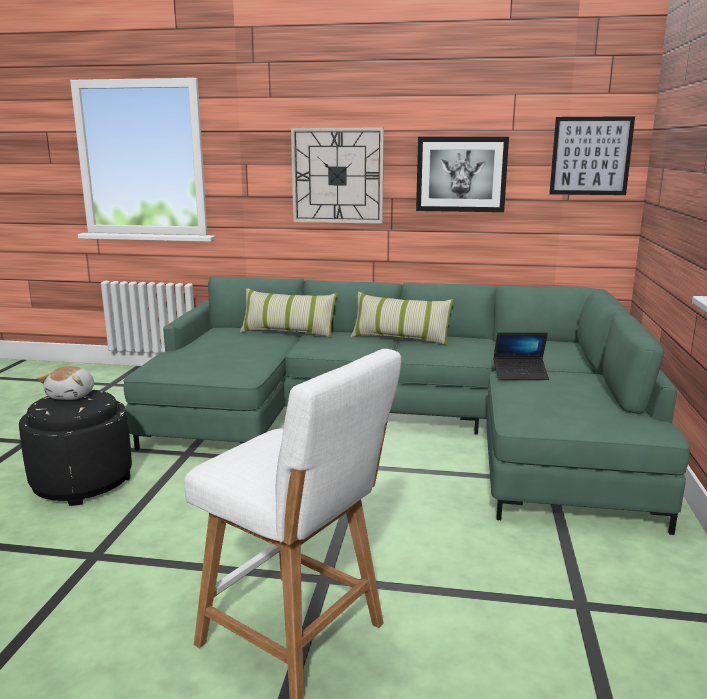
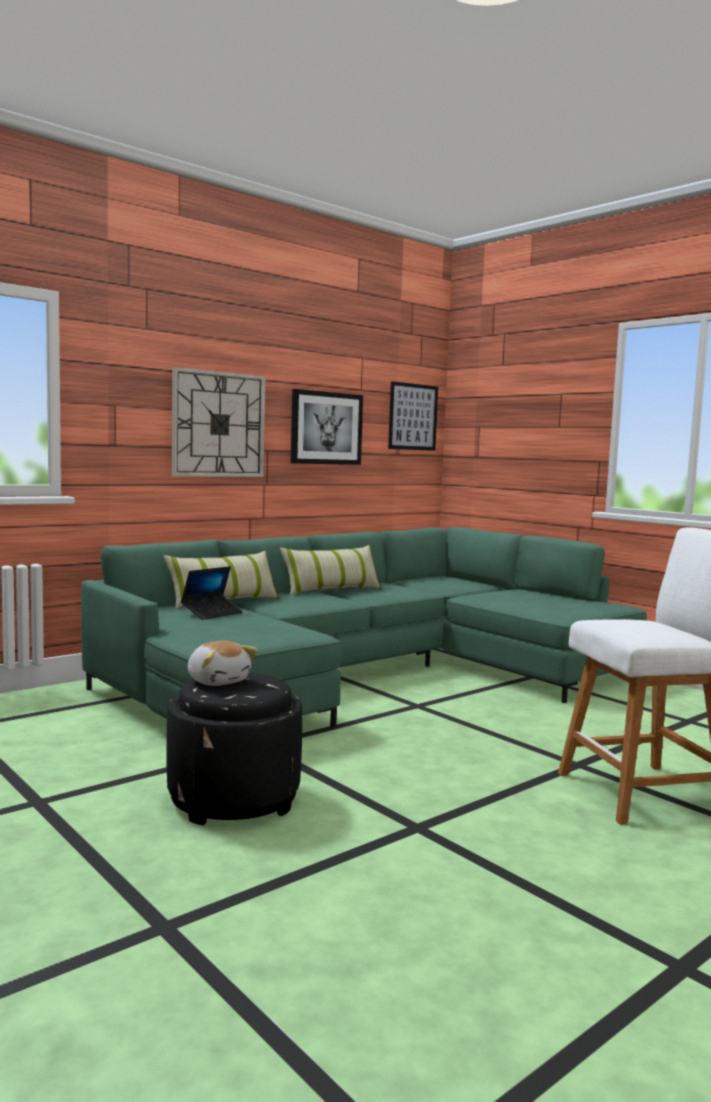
camera: 50 degrees left, 10 degrees down
laptop [493,332,549,380] -> laptop moved to [181,566,243,620]

